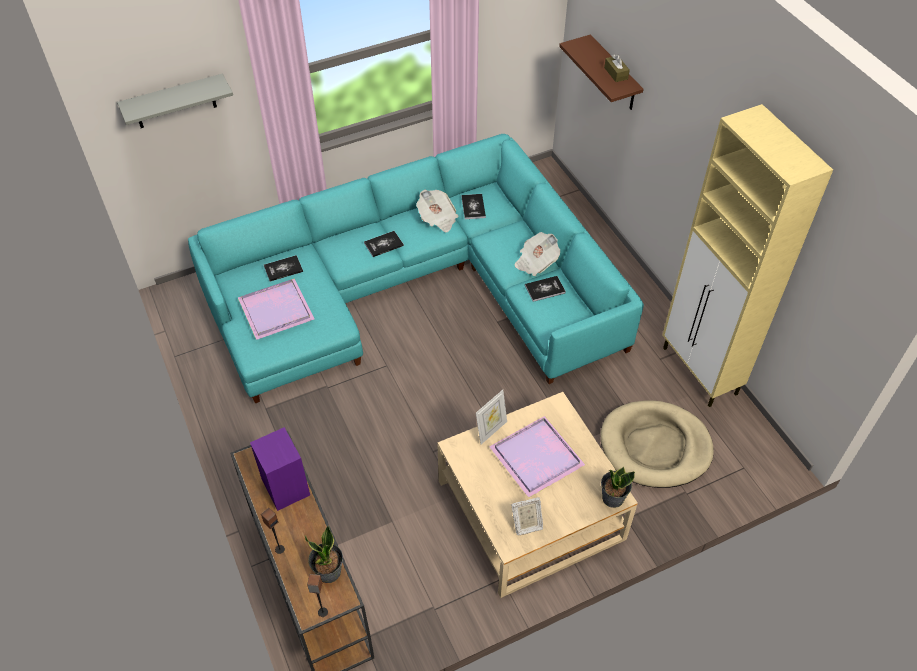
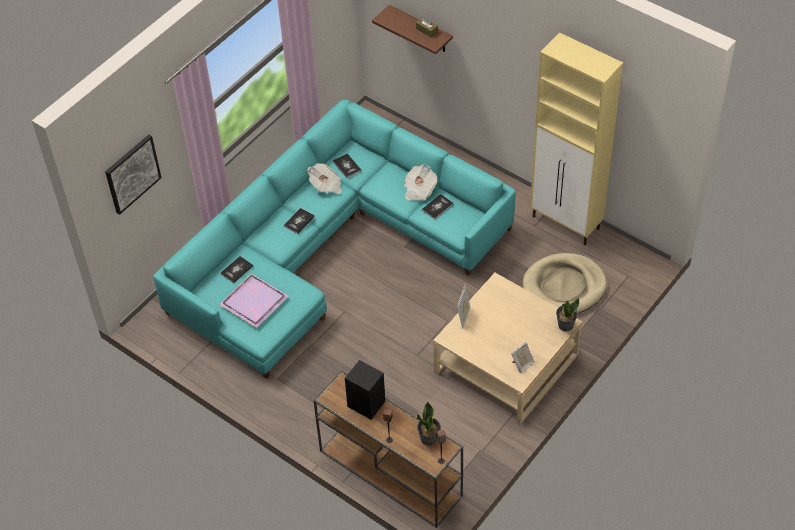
camera: 25 degrees left, 0 degrees up
grey shelf [117,74,233,128] -> picture [105,135,162,215]
purple speaker [250,427,310,511] -> black speaker [345,360,385,420]
purple tray [490,416,585,498] -> none

